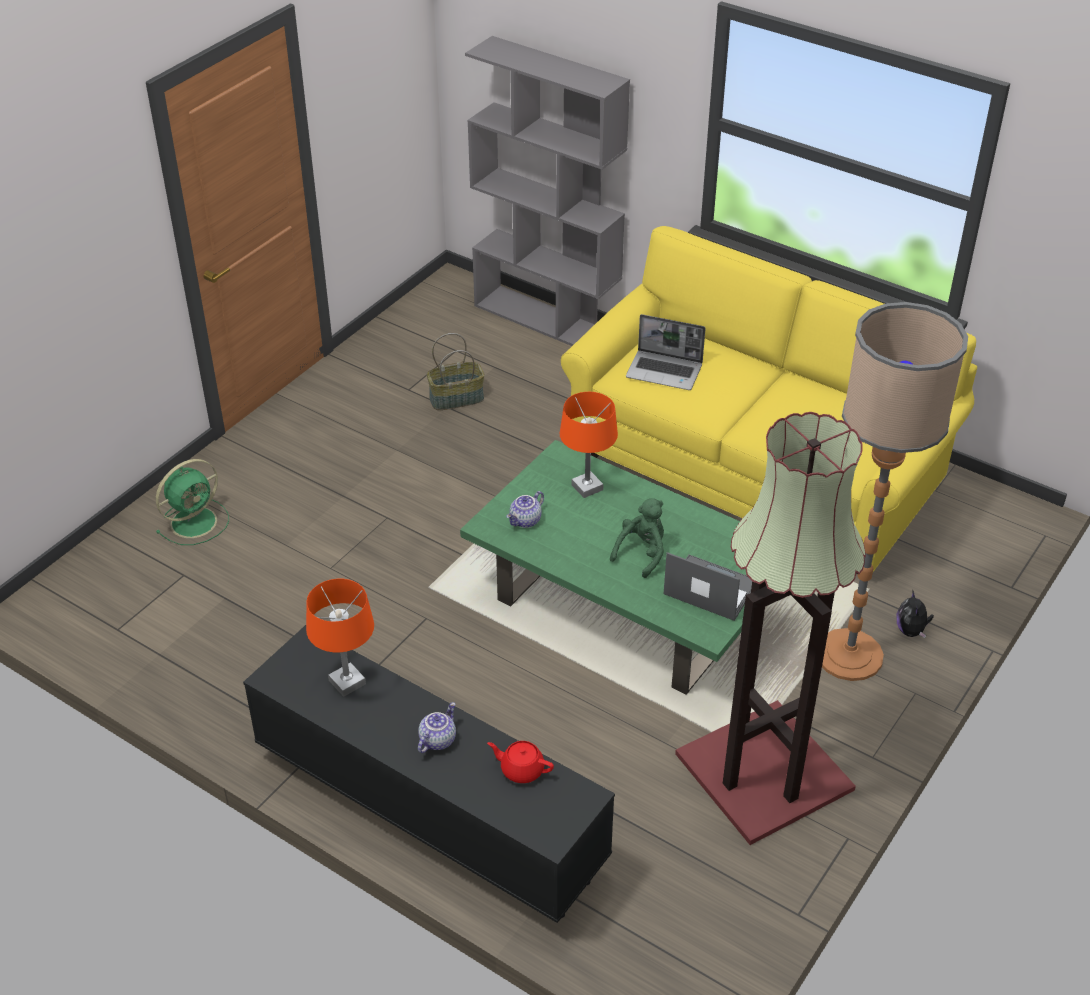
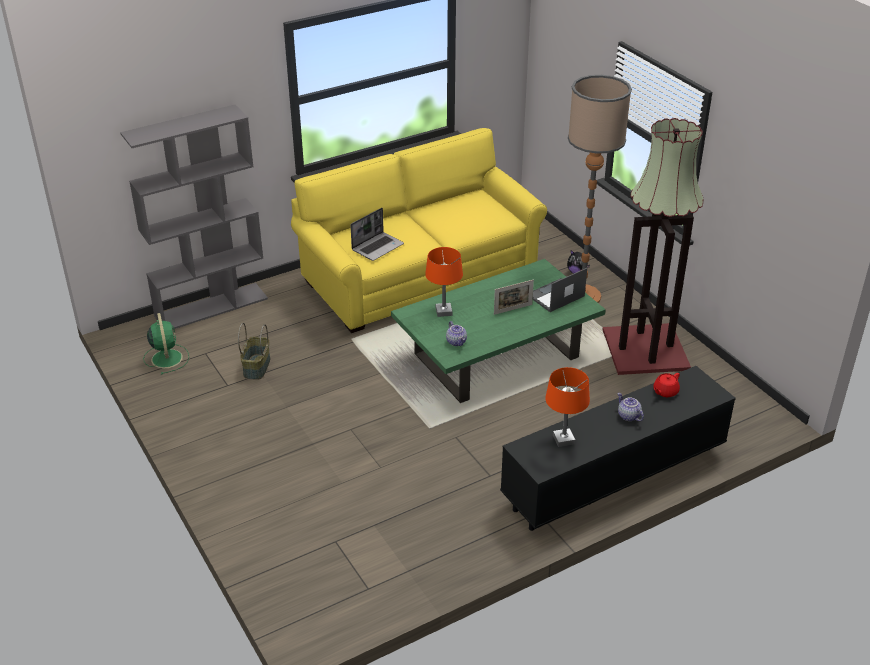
camera: 65 degrees left, 5 degrees down
green fan [156,459,229,545] -> green fan moved to [143,313,189,375]
green plush toy [610,498,664,578] -> picture frame [494,280,534,315]

